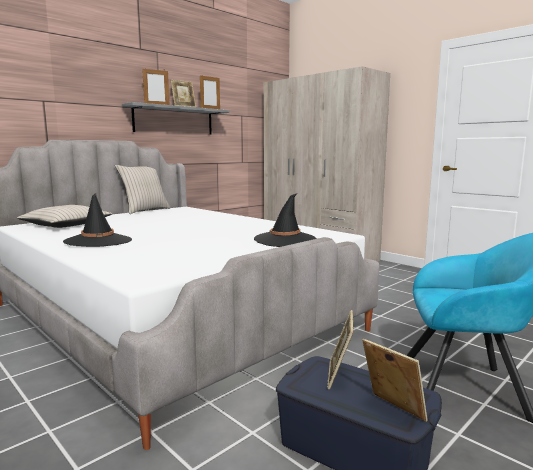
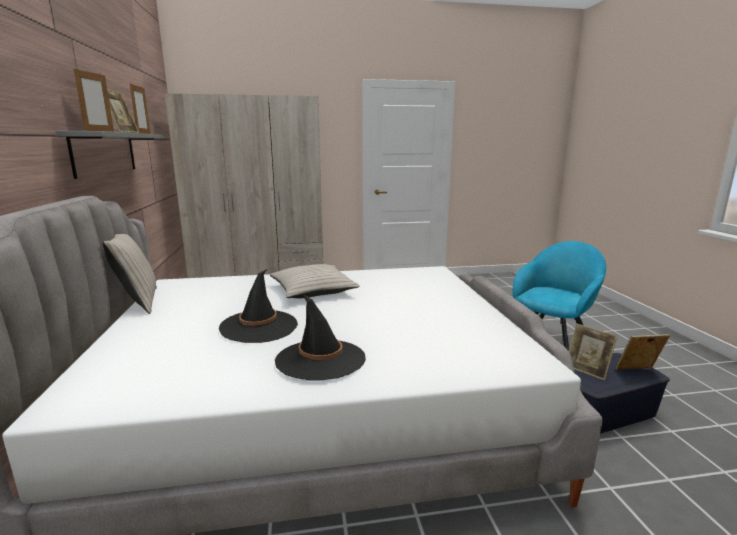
camera: 55 degrees left, 5 degrees up
beige pillow [17,205,112,228] -> beige pillow moved to [270,264,360,298]
black hat [254,193,317,247] -> black hat moved to [219,269,298,343]

